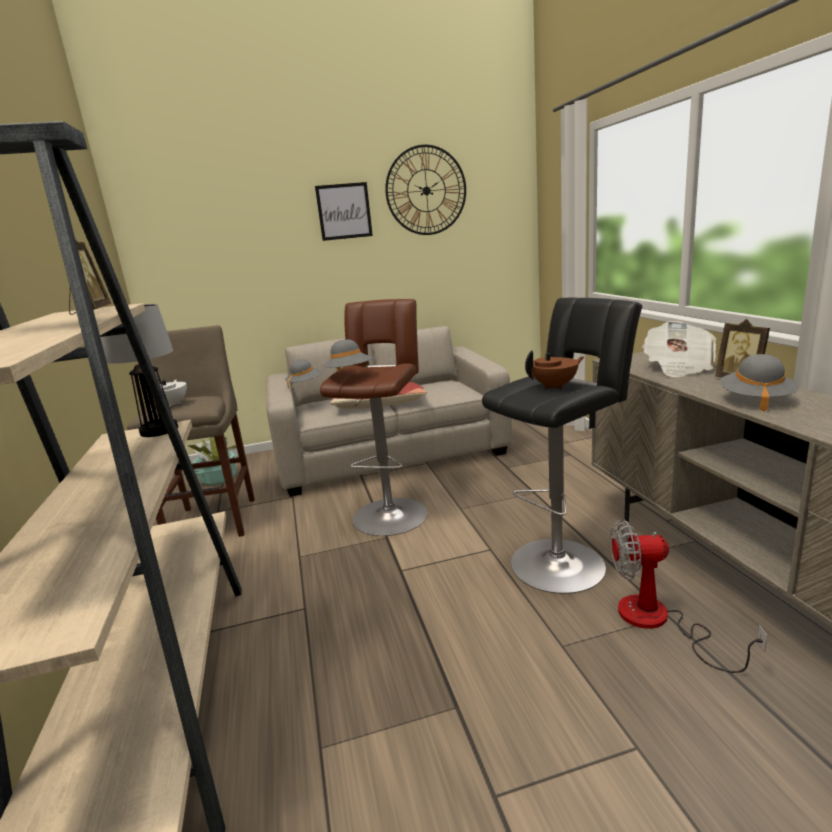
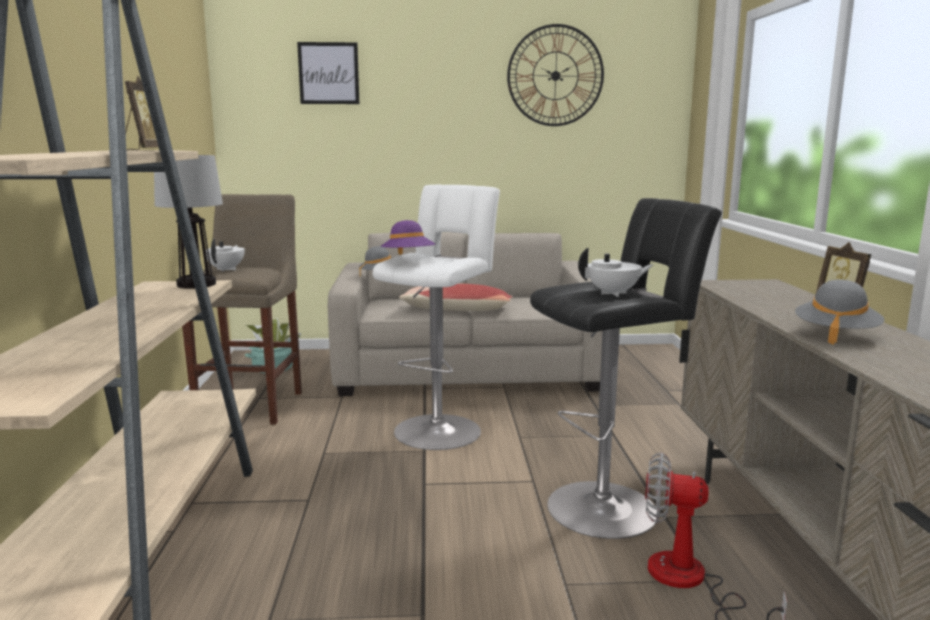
camera: 10 degrees right, 5 degrees down
picture [315,182,373,241] -> picture moved to [297,42,359,104]
brown stool [320,299,427,536] -> white stool [373,185,500,450]
grey hat [323,339,373,370] -> purple hat [381,220,435,255]
brown teapot [525,350,584,390] -> white teapot [578,248,653,297]
newspaper [642,321,716,377] -> none

